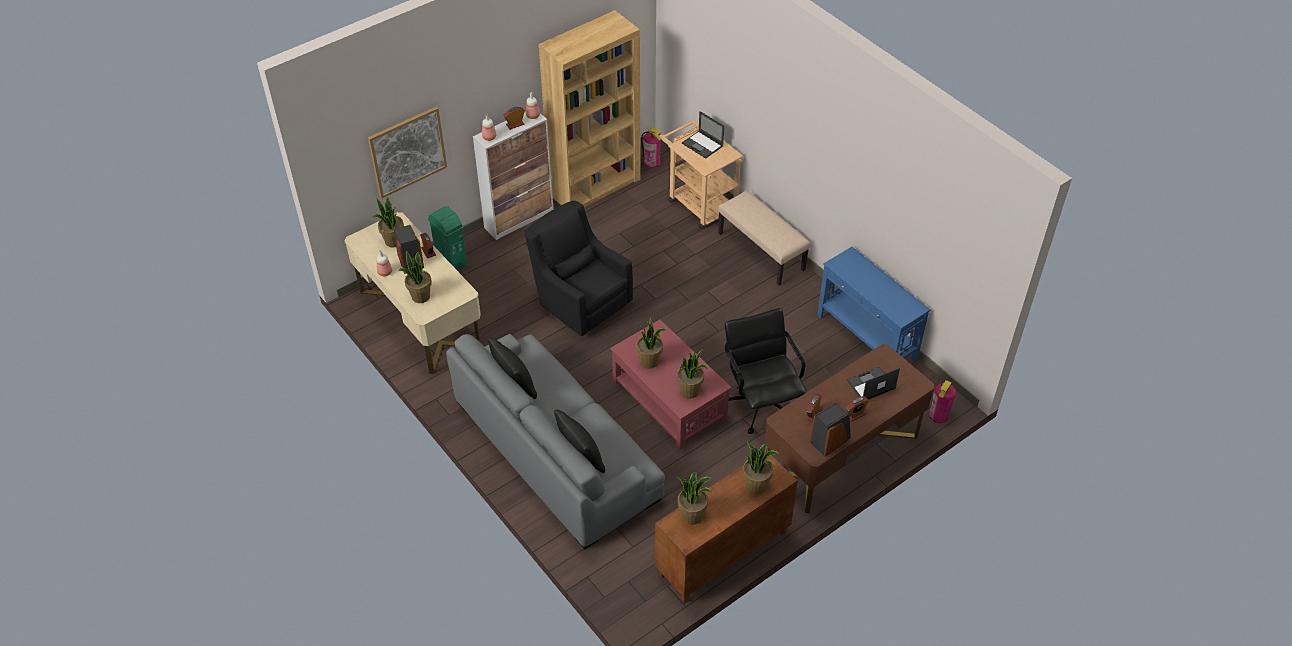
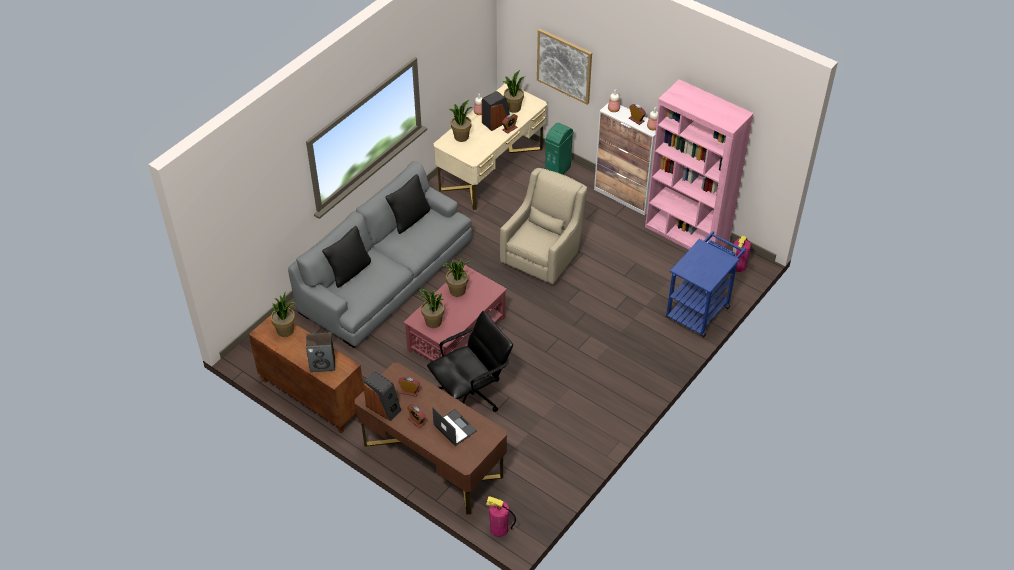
camera: 75 degrees right, 0 degrees up
black armchair [525,201,633,336] -> beige armchair [500,168,587,284]
brown bookcase [539,10,641,207] -> pink bookcase [645,79,753,250]
beige cart [660,119,743,229] -> blue cart [666,231,746,337]
laptop [682,111,724,159] -> none
beige bench [718,190,811,285] -> none
potted plant [743,442,779,494] -> speaker [306,332,335,372]
blue console table [817,247,931,362] -> none

